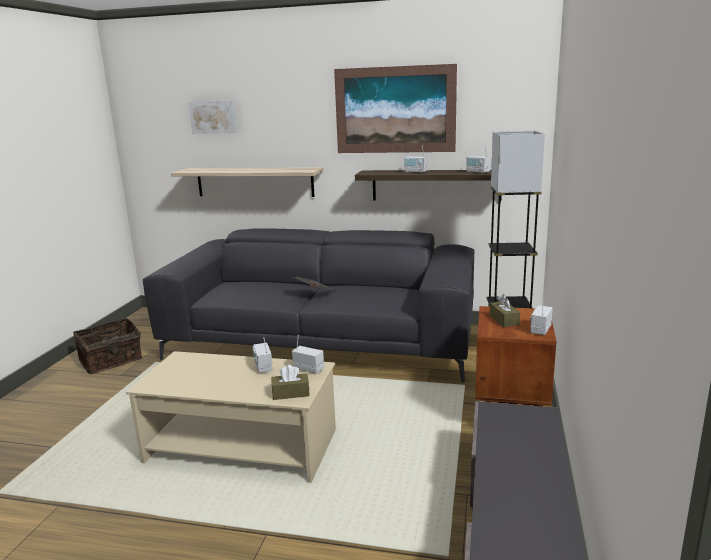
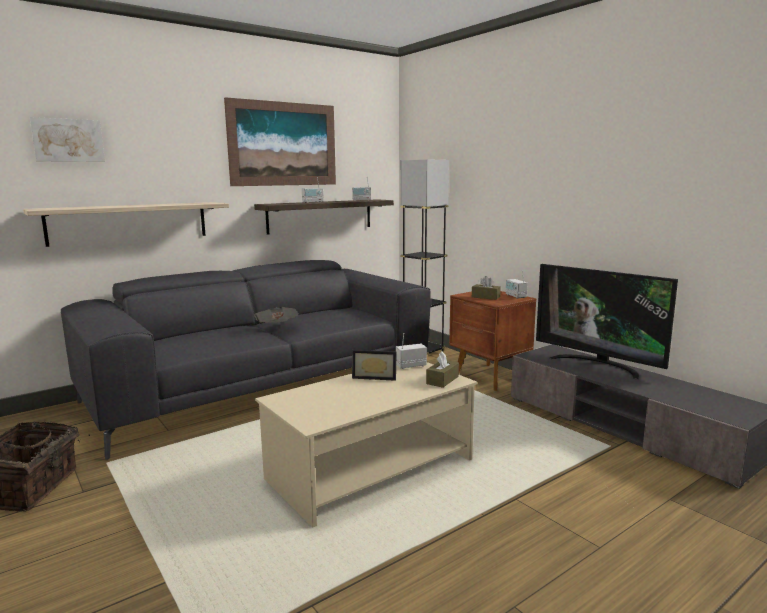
camera: 50 degrees left, 5 degrees down
radio [253,337,273,373] -> picture frame [352,350,397,381]
none -> television [536,264,678,379]

